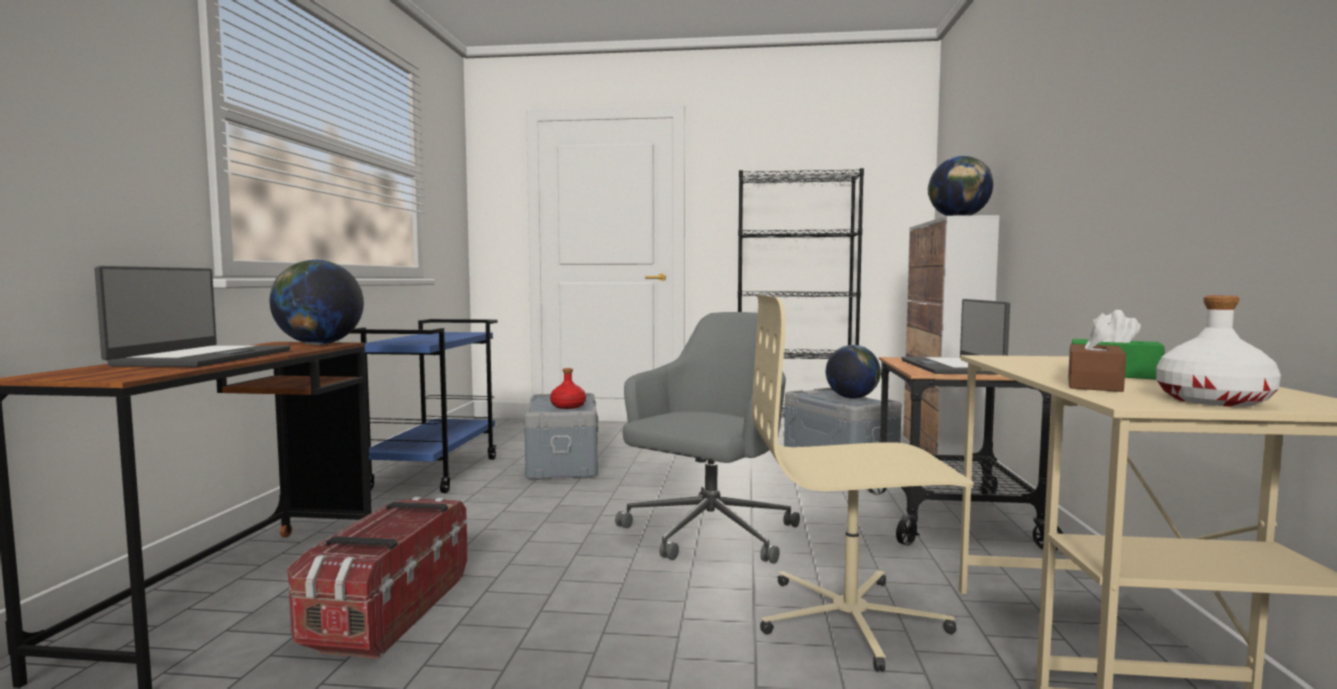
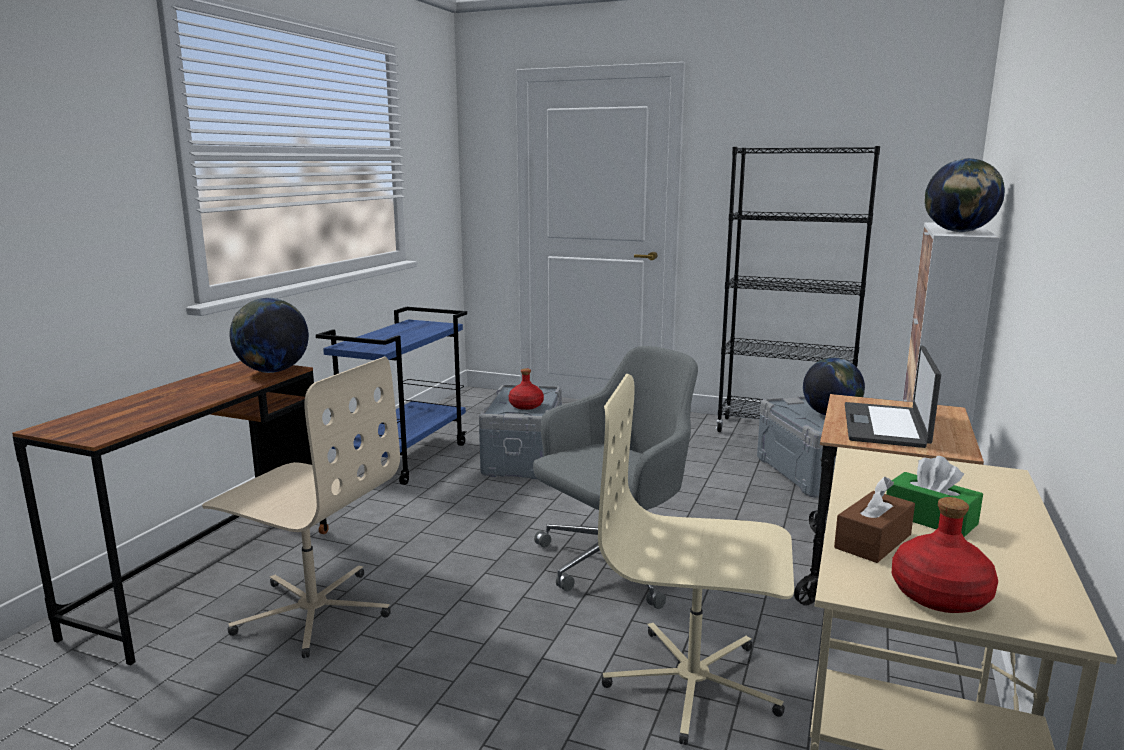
camera: 15 degrees right, 10 degrees up
laptop [94,266,290,367] -> none
storage box [287,497,468,659] -> beige office chair [202,357,400,658]
white bottle [1156,296,1281,407] -> red bottle [892,497,998,613]

